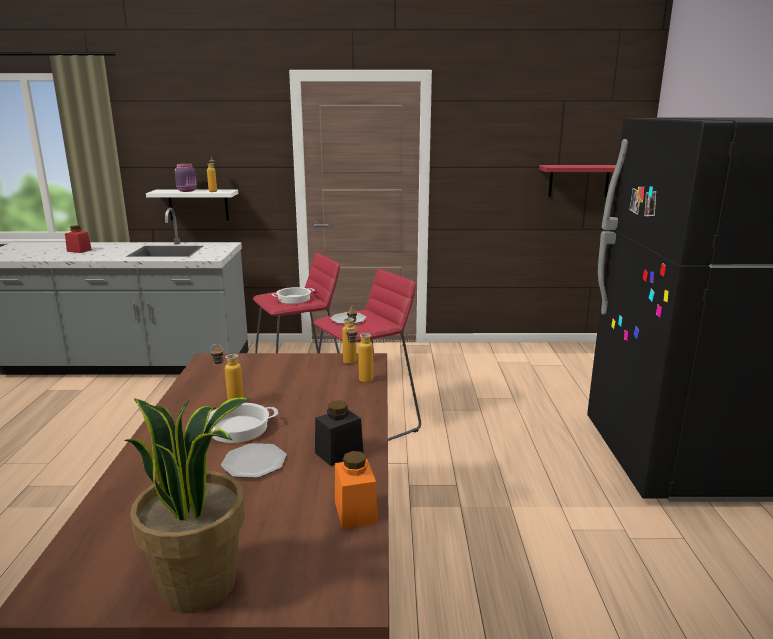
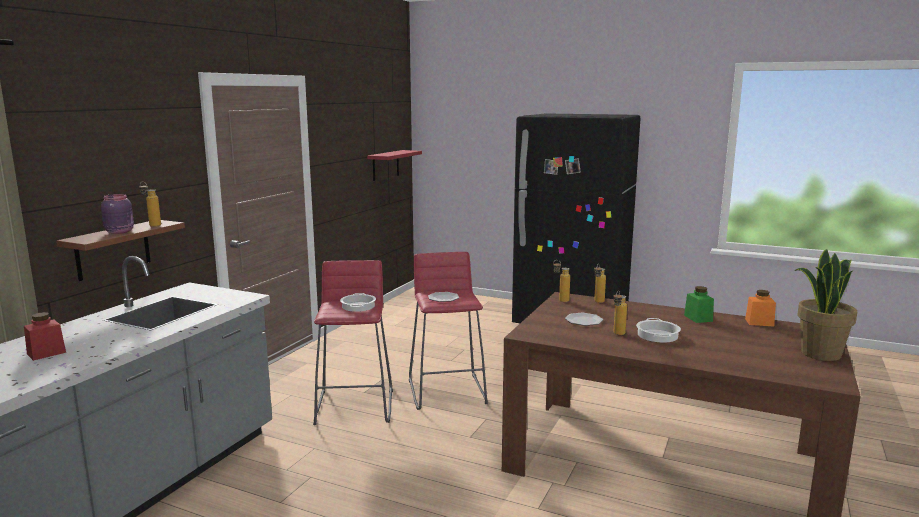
camera: 65 degrees left, 5 degrees down
white shelf [146,189,238,221] -> brown shelf [56,220,185,281]
plate [221,443,287,478] -> plate moved to [565,313,603,326]
black jar [315,400,363,466] -> green jar [684,286,714,323]

